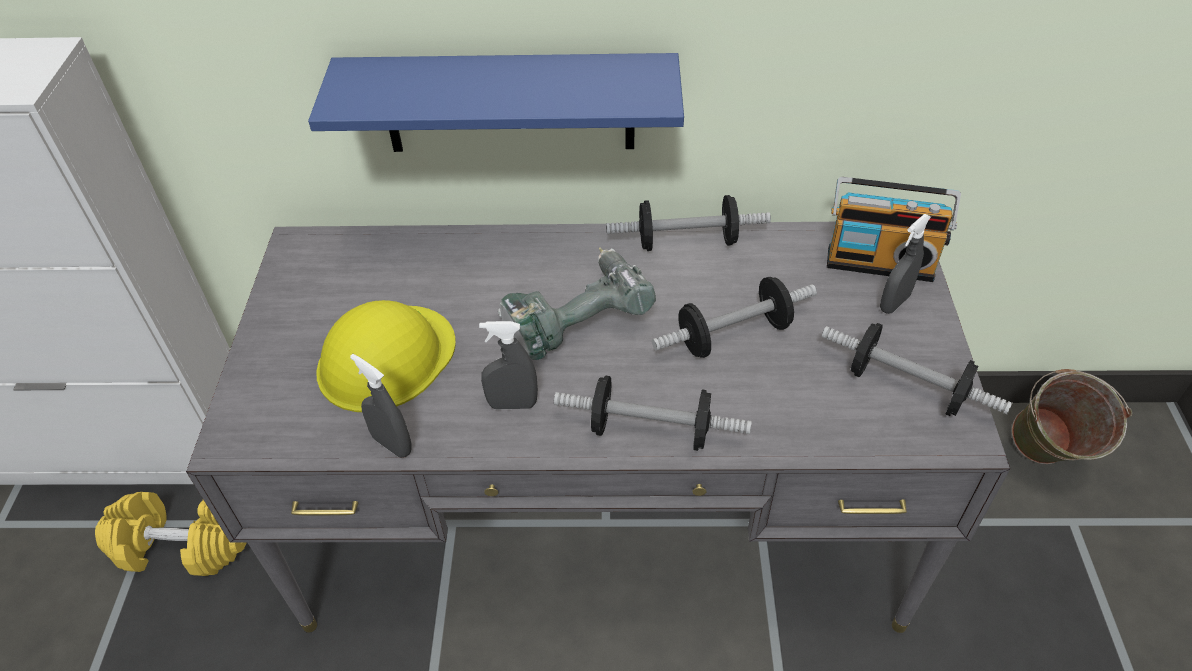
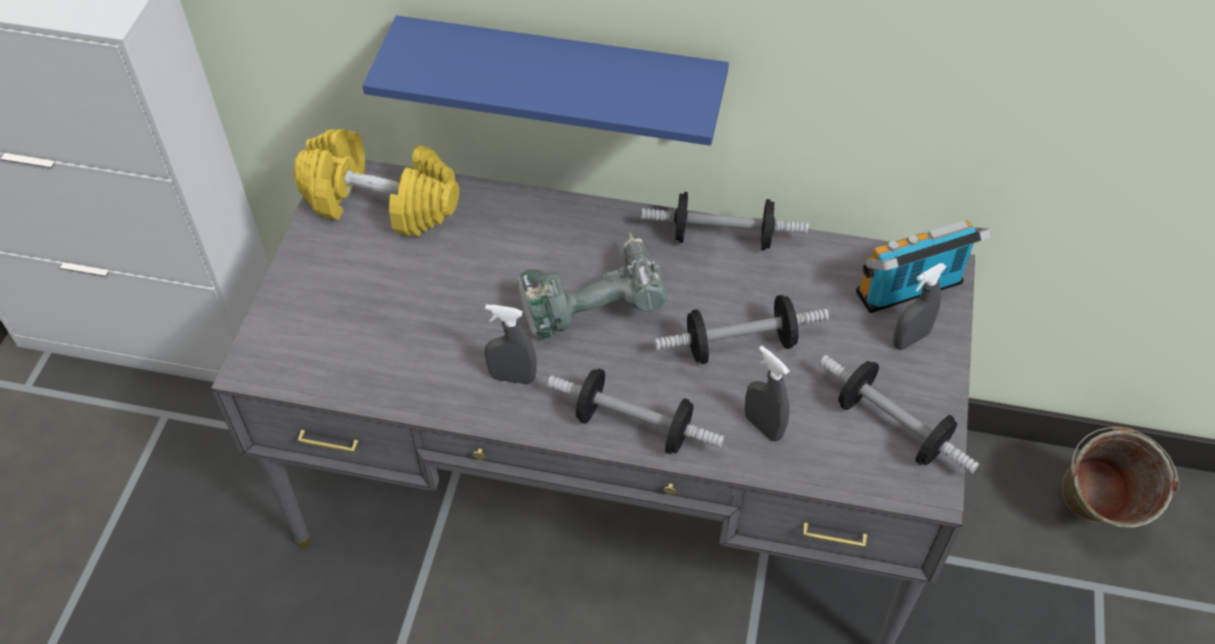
camera: 10 degrees right, 5 degrees up
yellow dumbbell [95,492,246,576] -> yellow dumbbell moved to [294,129,459,236]
yellow hard hat [316,300,456,412] -> none
grey spray bottle [350,354,412,458] -> grey spray bottle moved to [745,346,790,441]
radio [827,177,961,282] -> radio turned 135 degrees clockwise [856,220,992,313]

